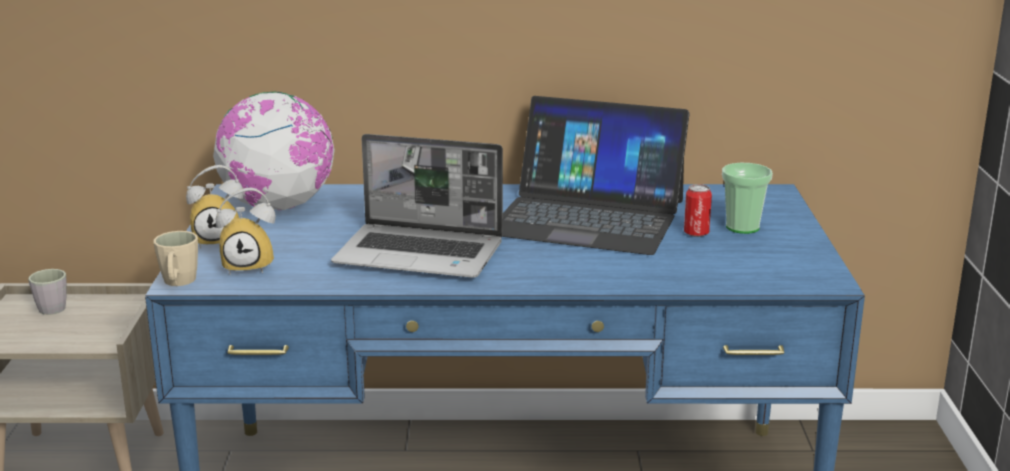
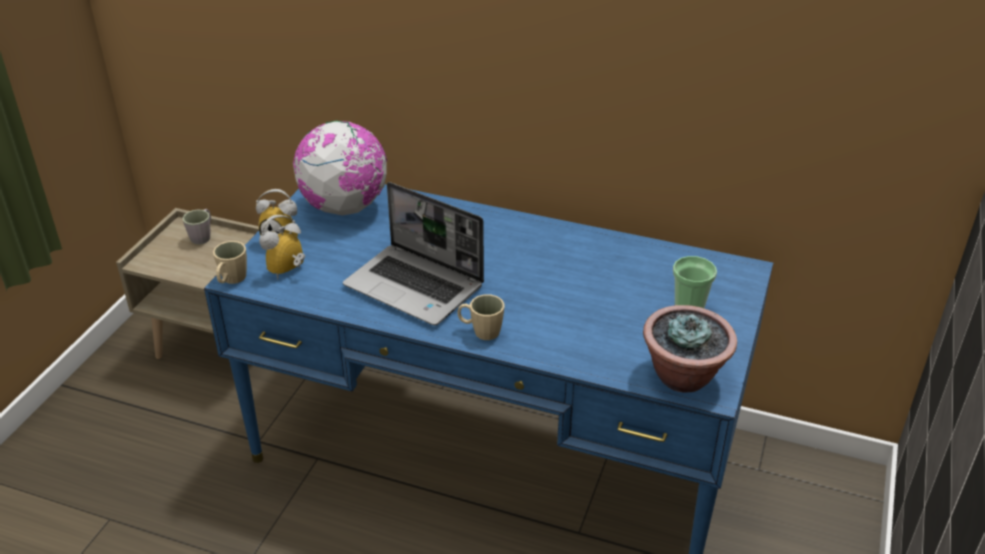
camera: 20 degrees right, 15 degrees up
alarm clock [216,187,276,275] -> alarm clock turned 120 degrees clockwise [259,215,305,280]
laptop [502,96,690,255] -> none
can [684,184,712,237] -> none
none -> beige mug [458,294,504,340]
none -> potted plant [643,305,737,392]

